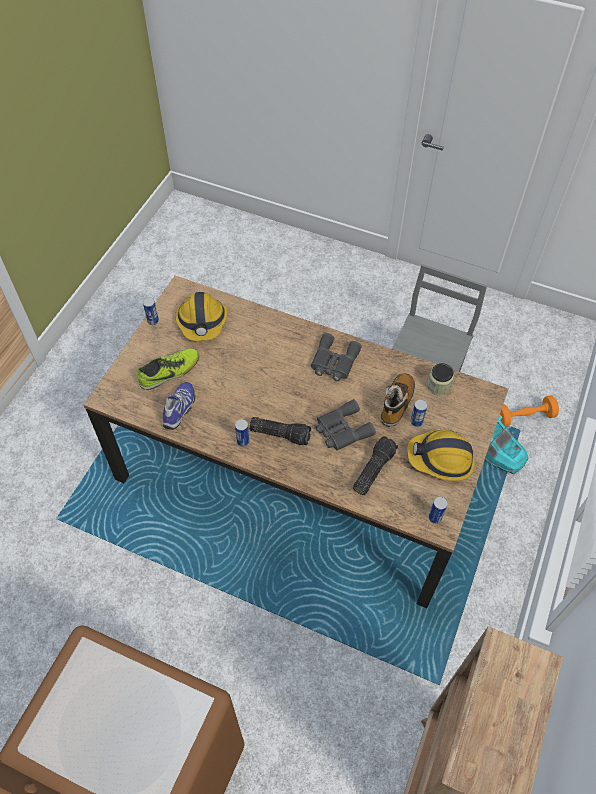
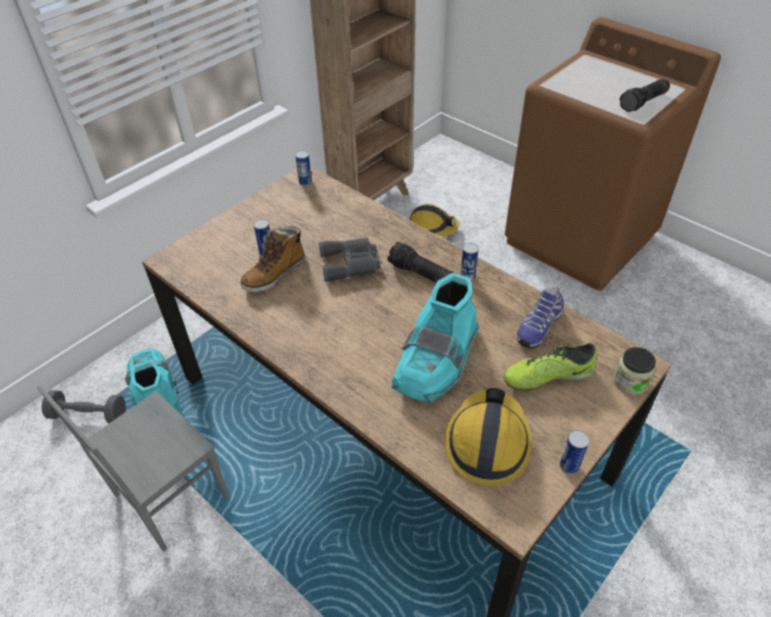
camera: 160 degrees left, 10 degrees down
grey binoculars [311,333,362,381] -> none
flashlight [353,436,398,495] -> flashlight moved to [620,79,670,112]
hard hat [407,429,475,481] -> hard hat moved to [409,204,459,236]
jar [427,363,454,395] -> jar moved to [613,347,656,395]
orange dumbbell [500,396,559,427] -> grey dumbbell [42,390,126,424]
none -> turquoise boot [392,273,479,403]

